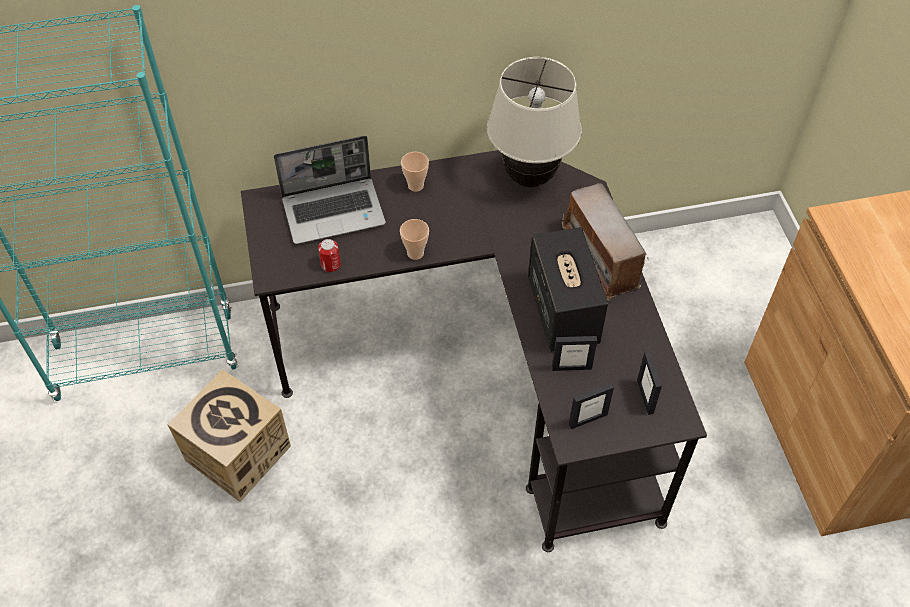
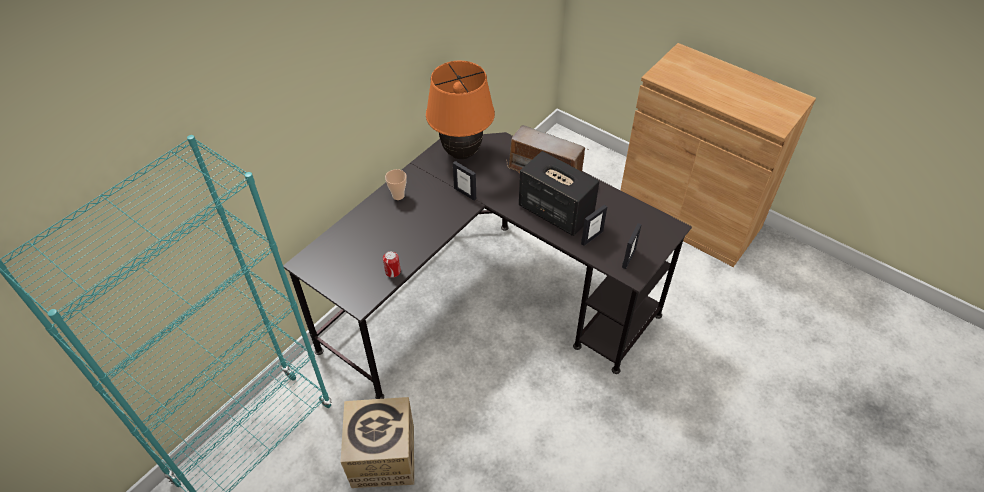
camera: 40 degrees left, 5 degrees down
laptop [274,136,386,244] -> none
cup [400,219,429,260] -> none
beige table lamp [487,57,582,187] -> orange table lamp [426,61,495,159]
picture frame [637,351,662,415] -> picture frame moved to [453,161,476,201]

